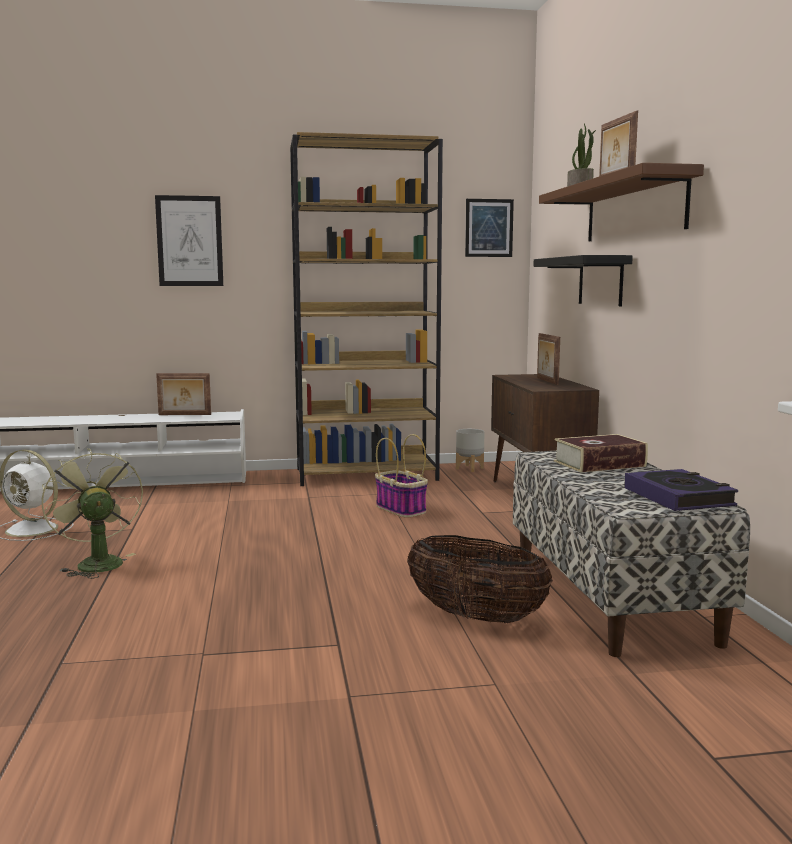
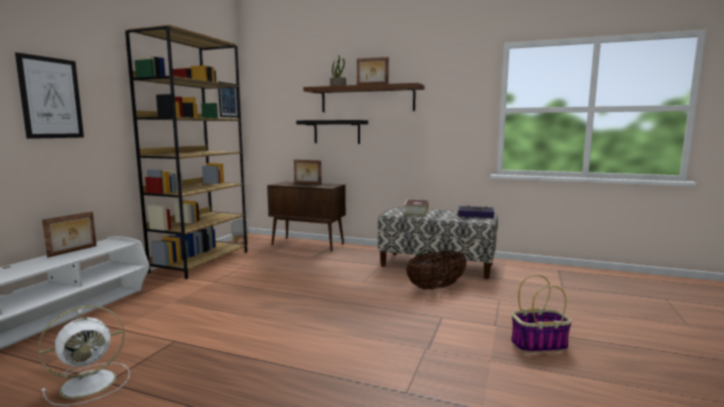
camera: 60 degrees left, 0 degrees up
green fan [42,448,143,579] -> none
basket [375,434,428,518] -> basket moved to [511,274,572,353]

